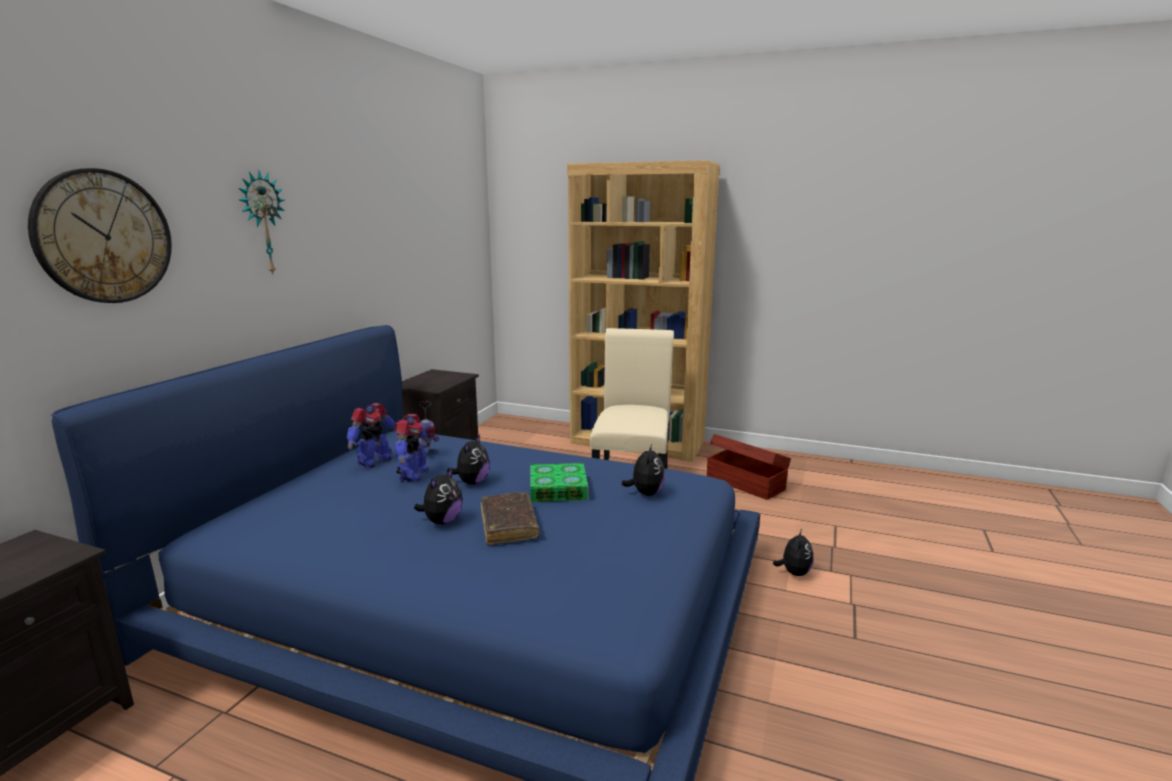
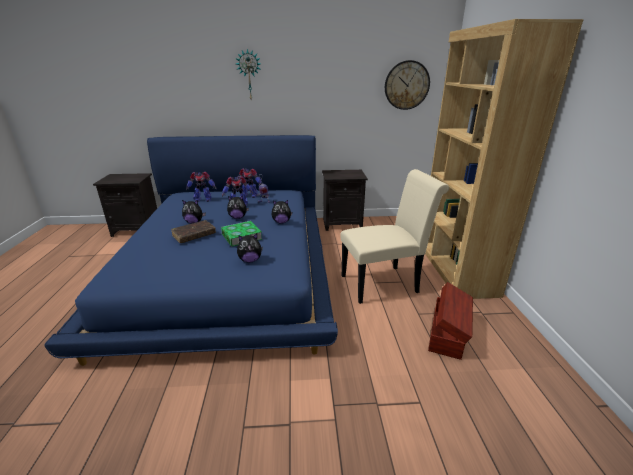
camera: 65 degrees right, 10 degrees up
wall clock [28,168,172,303] -> wall clock moved to [385,60,430,110]
plush toy [773,529,814,576] -> plush toy moved to [271,200,292,224]
none -> toy robot [186,172,216,202]

